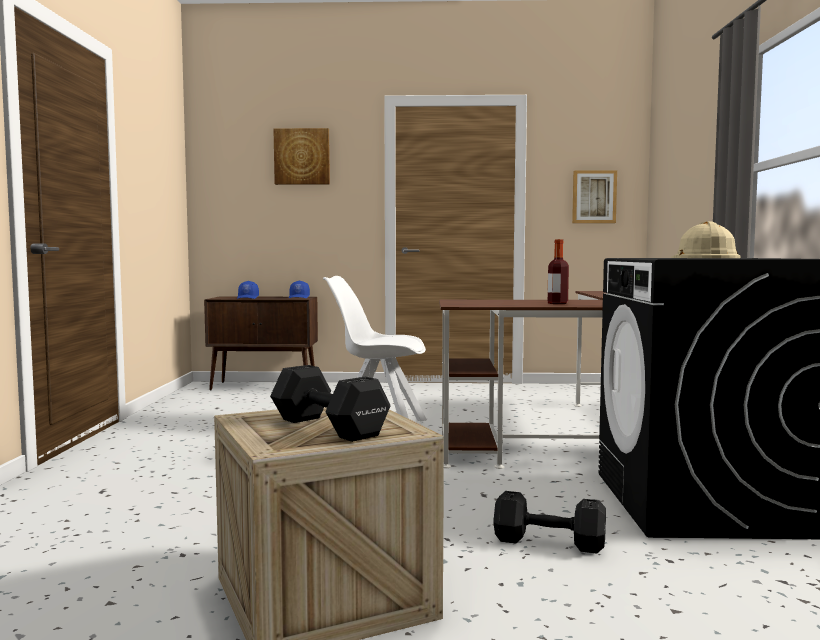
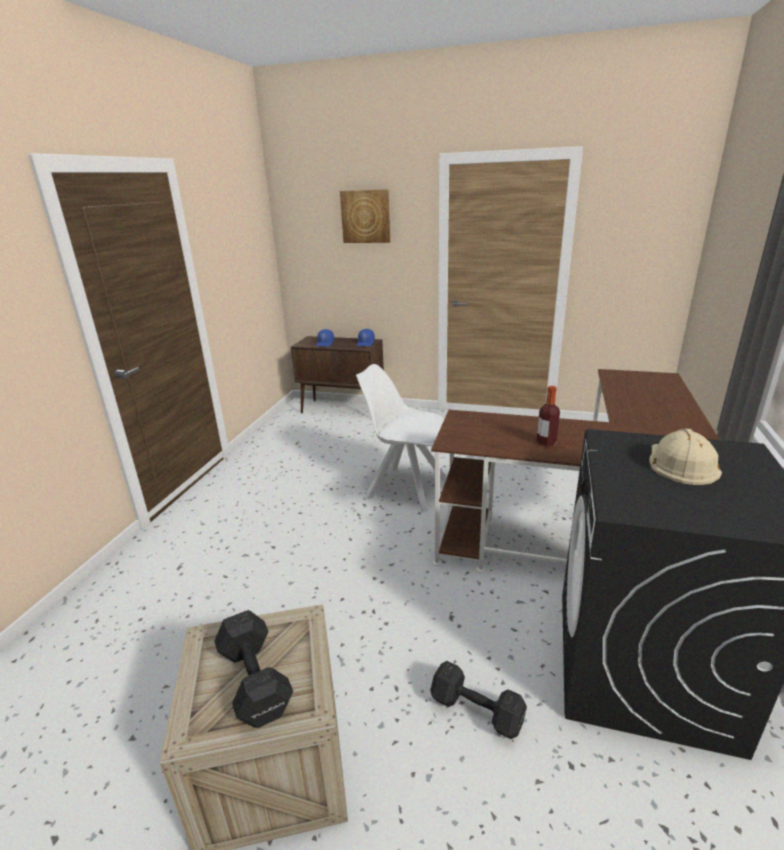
camera: 15 degrees right, 20 degrees up
picture [572,170,617,223] -> none

